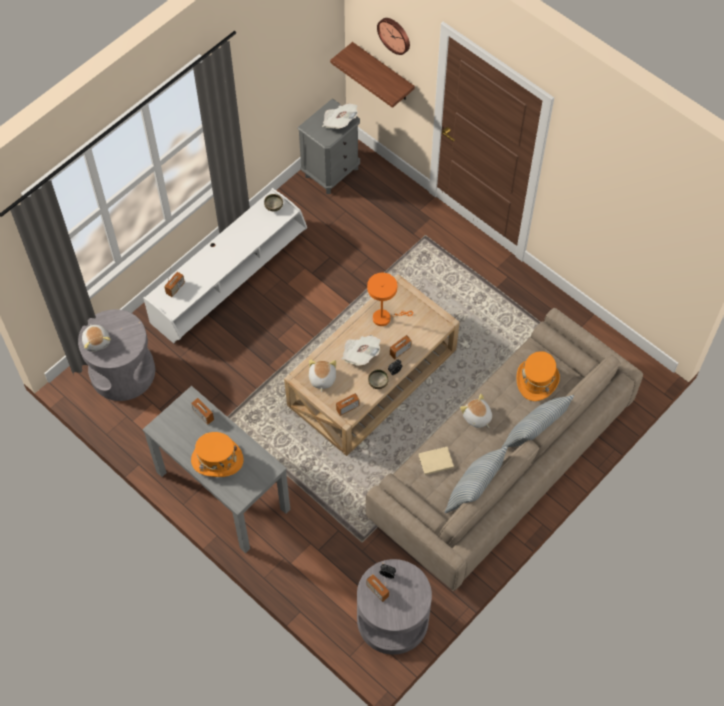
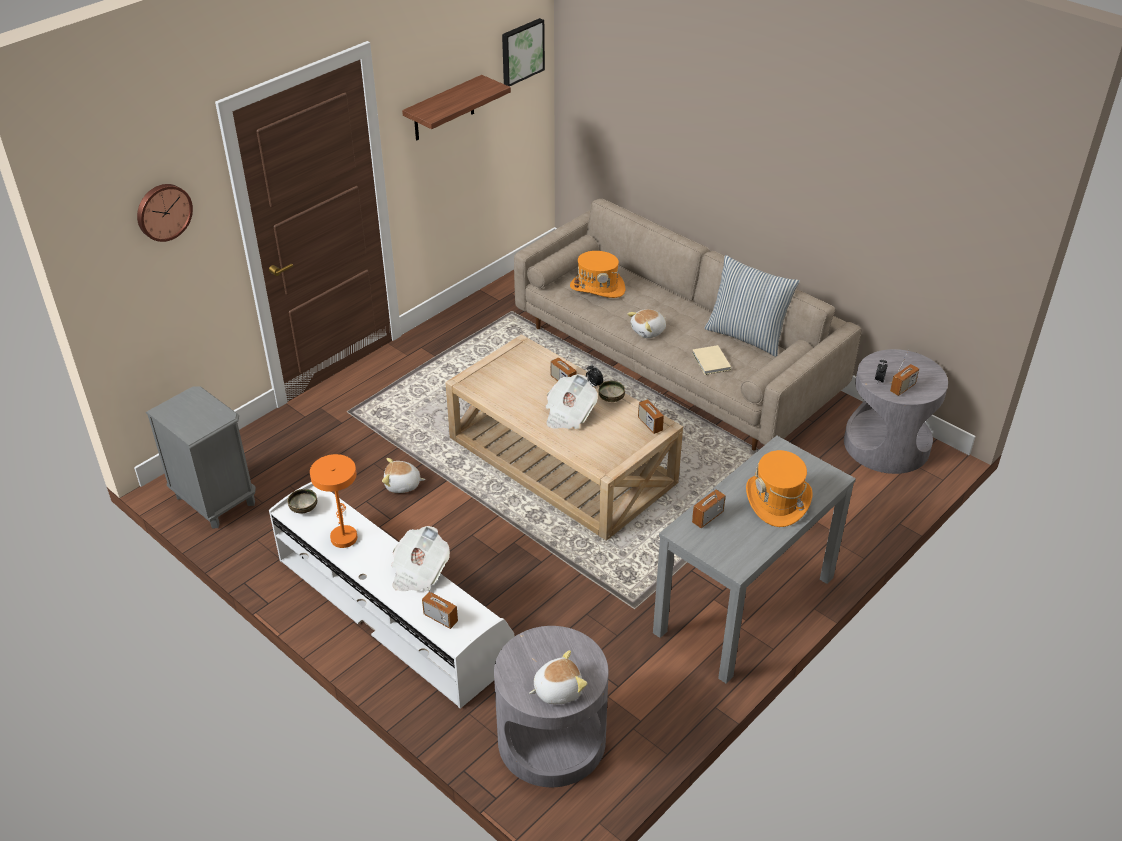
camera: 90 degrees left, 20 degrees down
plush toy [309,359,336,392] -> plush toy moved to [382,458,425,493]
newspaper [322,103,358,129] -> newspaper moved to [391,526,450,591]
shelf [330,42,415,108] -> shelf moved to [402,75,511,141]
orange table lamp [367,273,413,326] -> orange table lamp moved to [310,454,357,548]
pillow [502,395,574,448] -> none
none -> picture [502,18,545,87]

